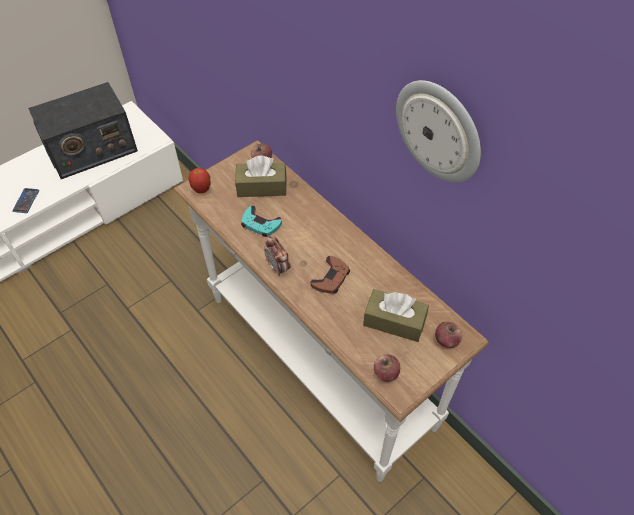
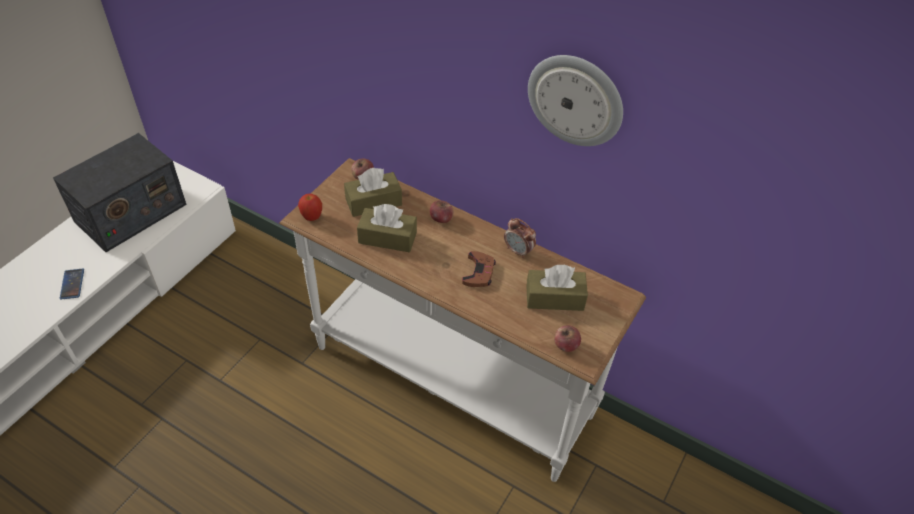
camera: 20 degrees left, 5 degrees down
turquoise game controller [241,205,282,237] -> brown tissue box [357,204,417,252]
alarm clock [264,236,291,276] -> alarm clock moved to [504,218,536,258]
apple [435,322,462,348] -> apple moved to [430,200,454,223]

